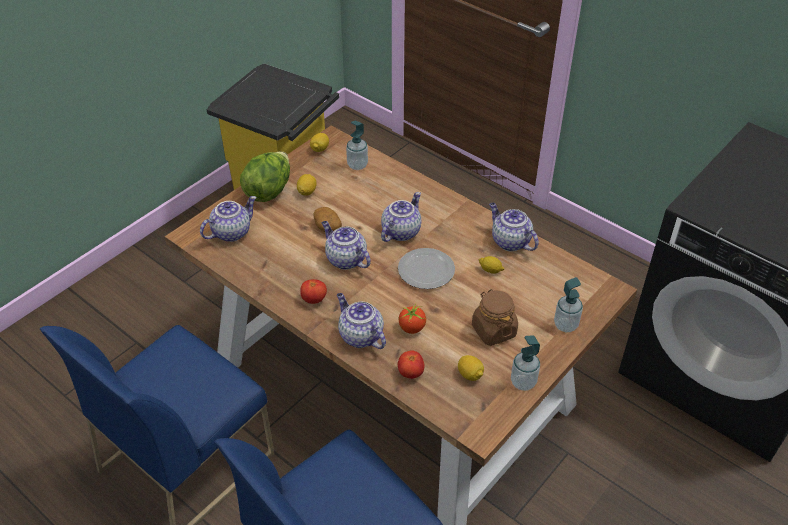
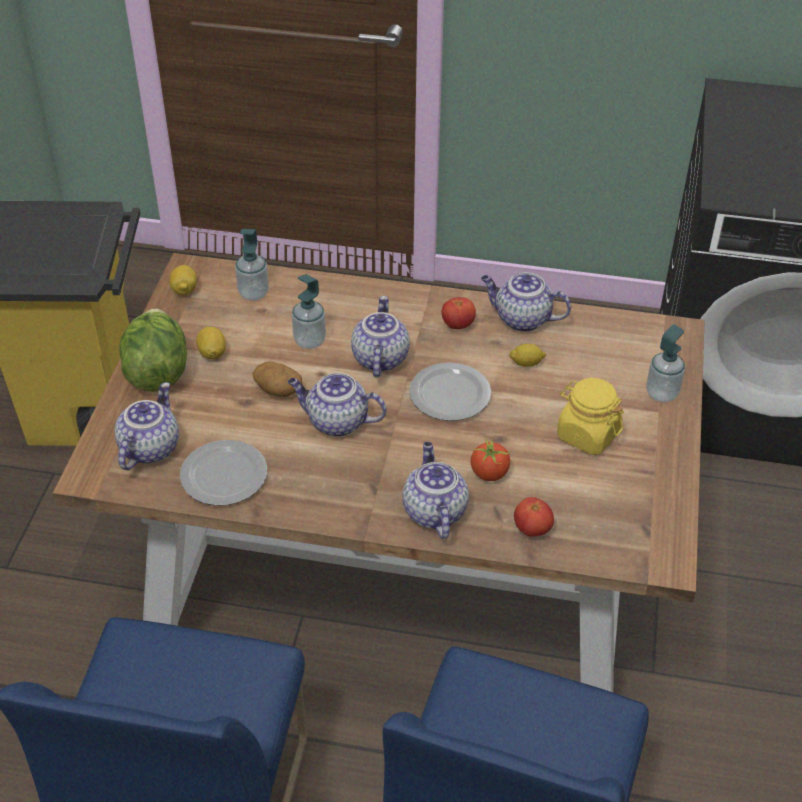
camera: 30 degrees left, 0 degrees up
tomato [300,279,327,304] -> tomato moved to [442,297,476,329]
teapot [337,293,386,349] -> teapot turned 60 degrees clockwise [402,442,469,539]
lemon [458,355,484,381] -> none
brown jar [472,289,518,346] -> yellow jar [557,378,624,455]
soap dispenser [511,335,540,391] -> soap dispenser moved to [292,274,326,349]
none -> plate [180,440,267,506]

